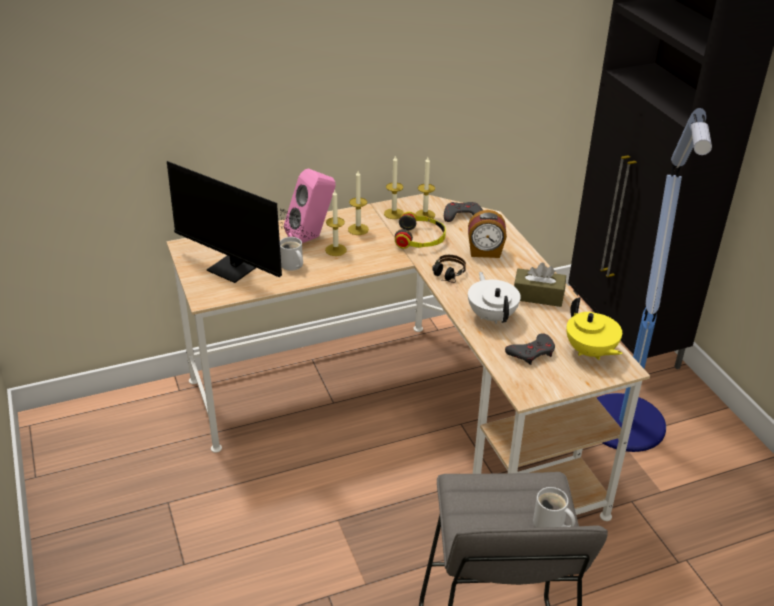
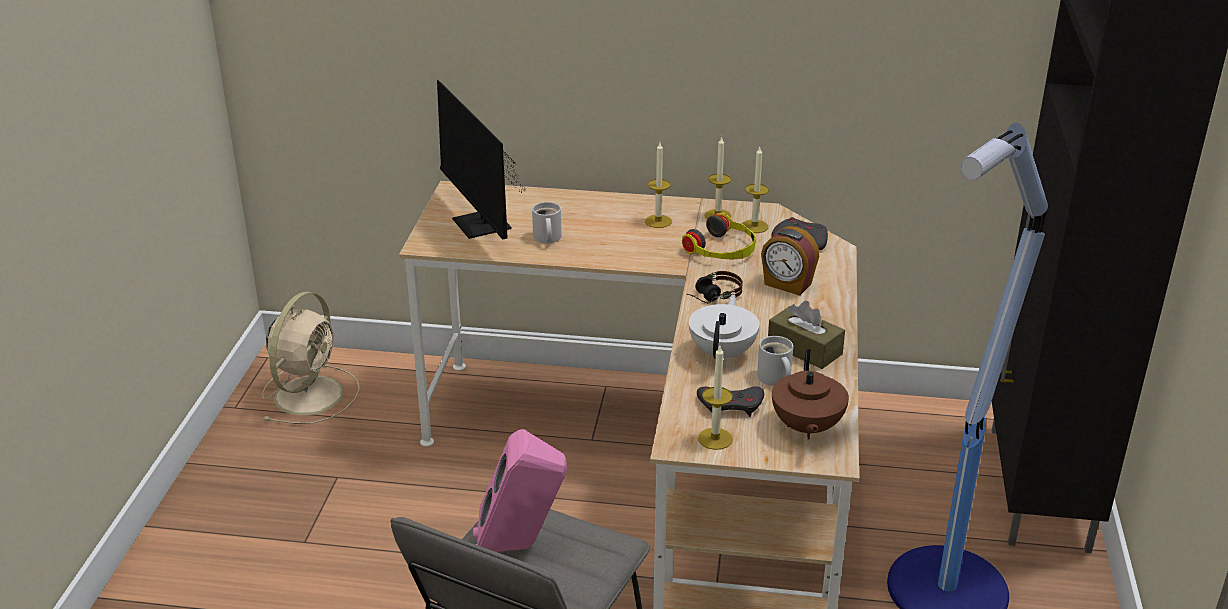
camera: 30 degrees right, 5 degrees down
pink speaker [284,168,335,243] -> pink speaker moved to [473,429,567,552]
candle [325,189,347,256] -> candle moved to [698,346,733,450]
white mug [533,487,575,528] -> white mug moved to [757,336,793,386]
yellow teapot [566,297,622,360] -> brown teapot [772,349,849,439]
none -> beige fan [262,291,360,424]

